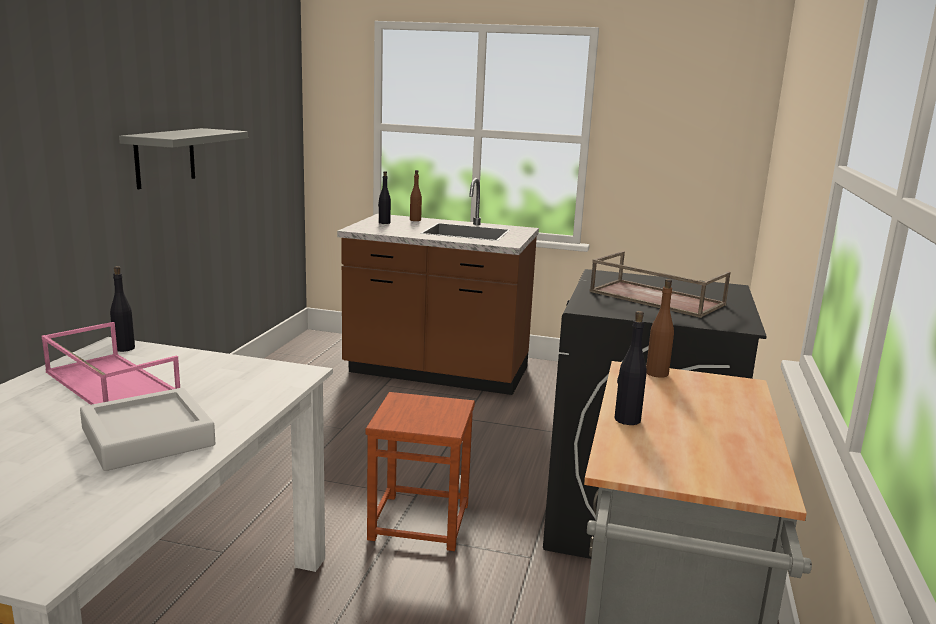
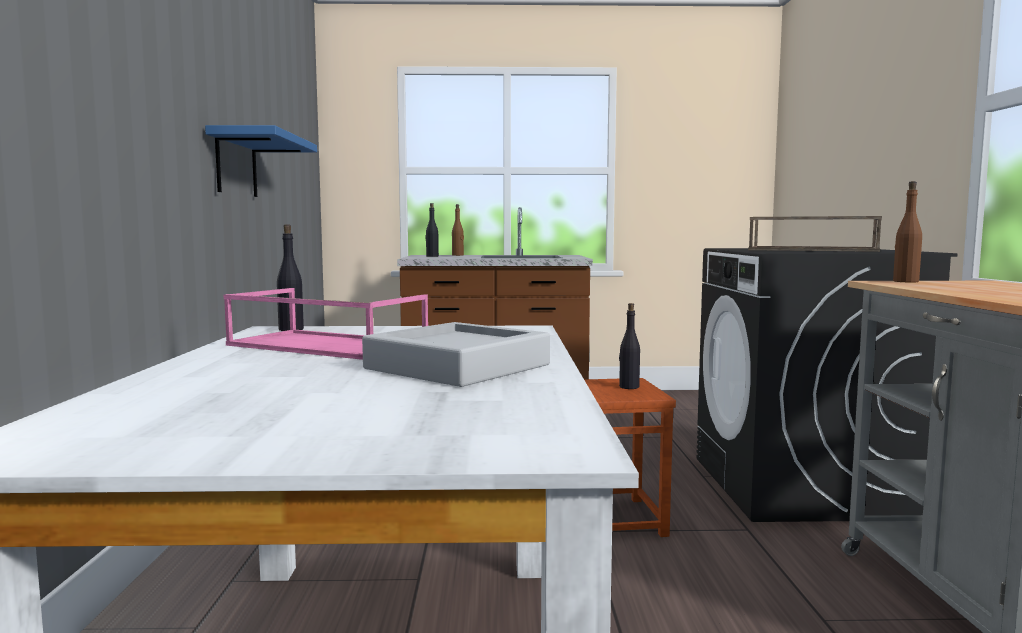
camera: 15 degrees left, 10 degrees down
grey shelf [119,128,248,189] -> blue shelf [205,125,317,197]
black bottle [614,311,647,425] -> black bottle moved to [619,303,640,389]

